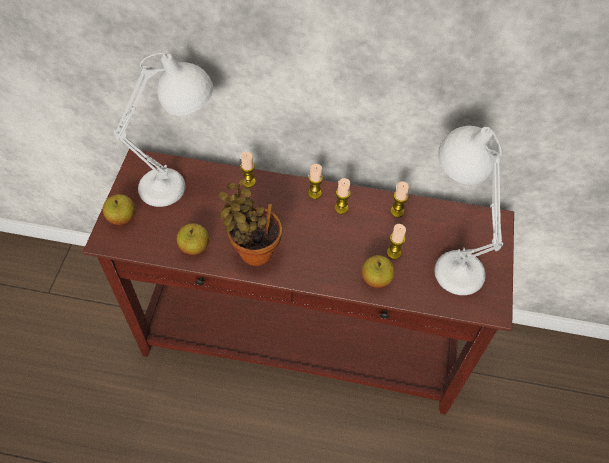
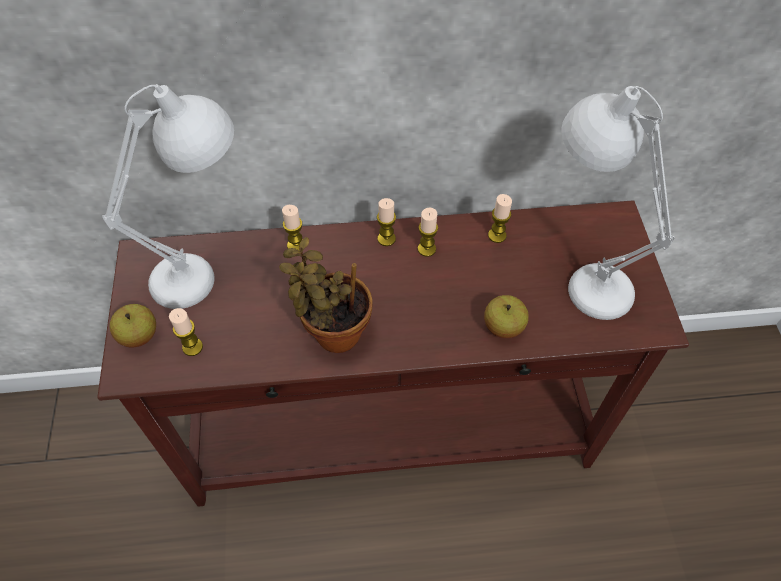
camera: 15 degrees left, 0 degrees up
apple [176,223,209,255] -> none
candle [387,224,406,259] -> candle moved to [169,308,203,356]

